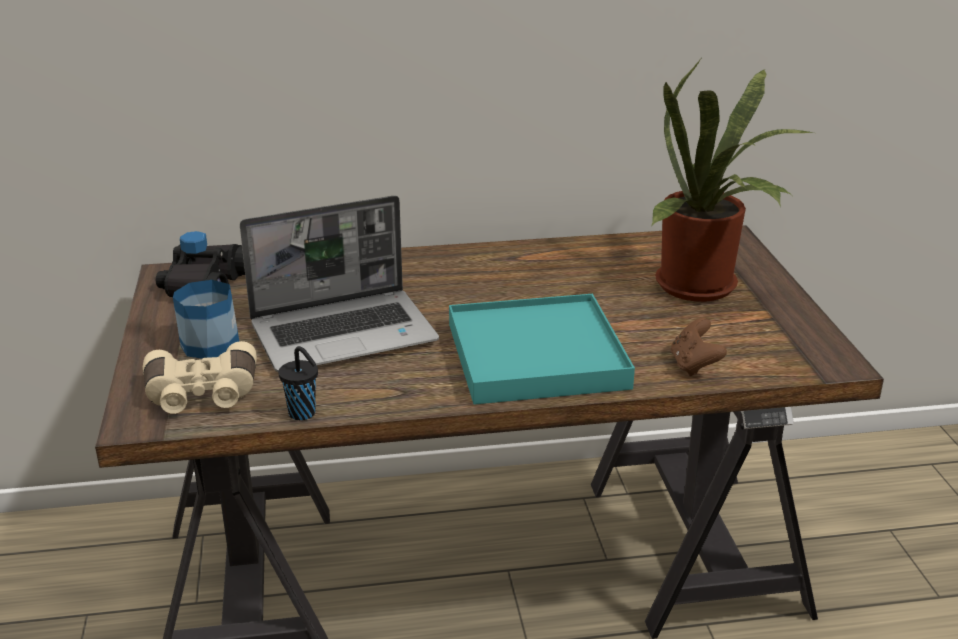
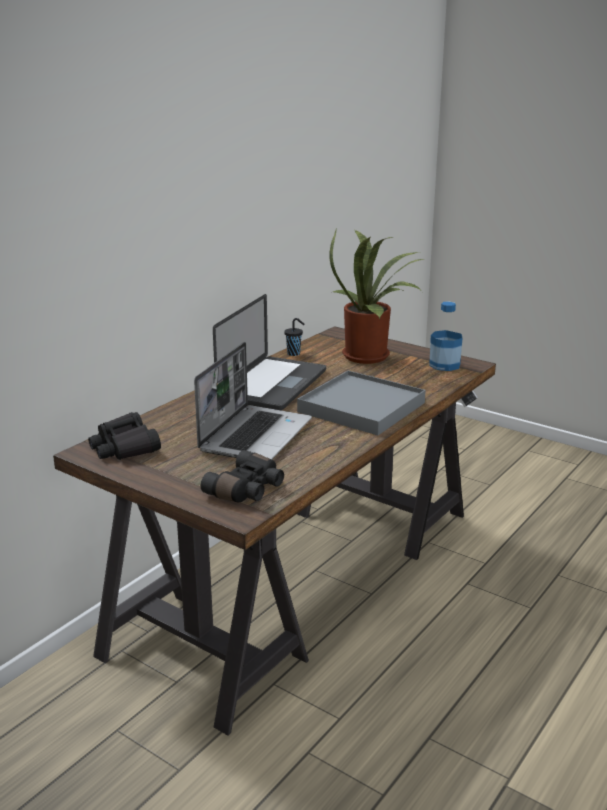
camera: 45 degrees left, 5 degrees down
beige binoculars [143,341,257,414] -> black binoculars [201,450,284,502]
bottle [173,231,239,359] -> bottle moved to [429,301,462,371]
black cup [278,346,318,420] -> black cup moved to [284,318,304,356]
turquoise tray [449,294,635,405] -> grey tray [297,371,426,435]
brown game controller [671,318,727,376] -> none
none -> laptop [213,294,326,410]

